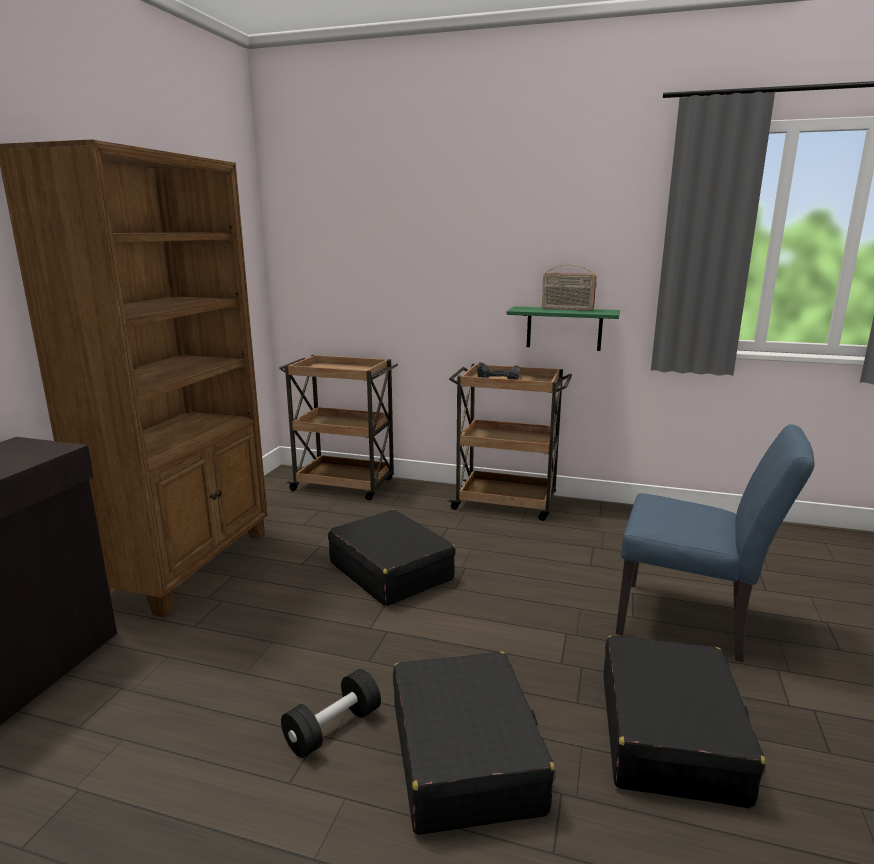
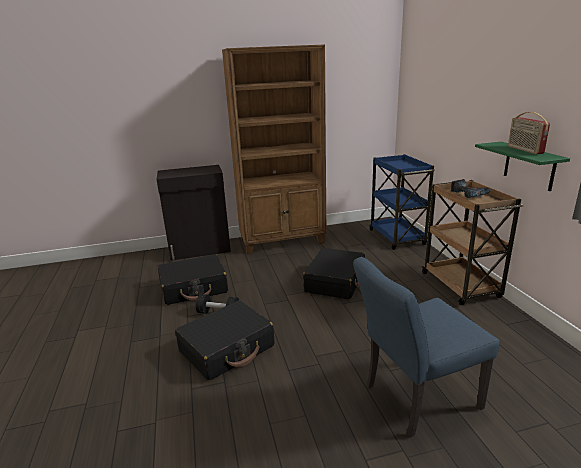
camera: 60 degrees right, 5 degrees up
brown cart [279,355,398,500] -> blue cart [370,154,435,250]
black suitcase [603,636,766,808] -> black suitcase moved to [158,254,228,305]
blue chair [616,424,815,662] -> blue chair turned 75 degrees clockwise [353,257,500,438]

